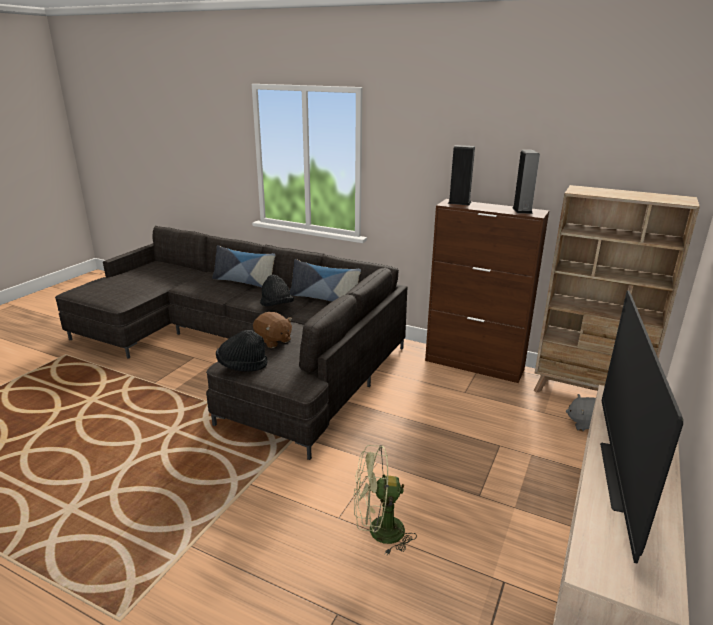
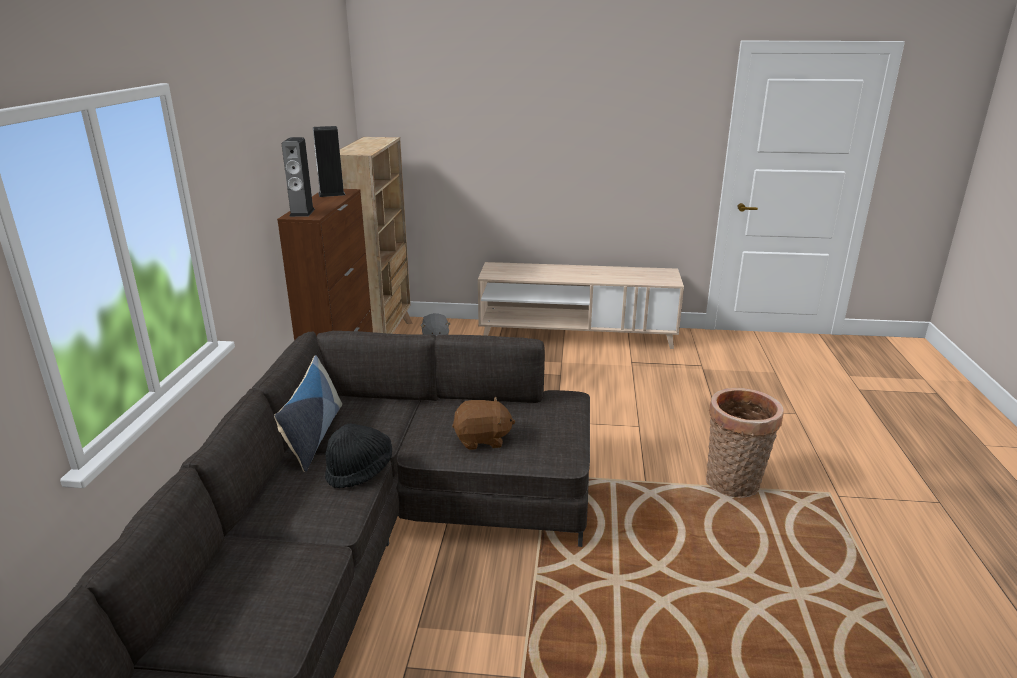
camera: 110 degrees left, 0 degrees up
pillow [212,245,275,287] -> none
black hat [216,330,268,371] -> none
brown plush toy [253,312,292,348] -> brown plush toy turned 60 degrees clockwise [452,397,516,450]
green fan [354,445,417,555] -> none
television [600,290,683,564] -> none
none -> basket [706,388,784,498]

